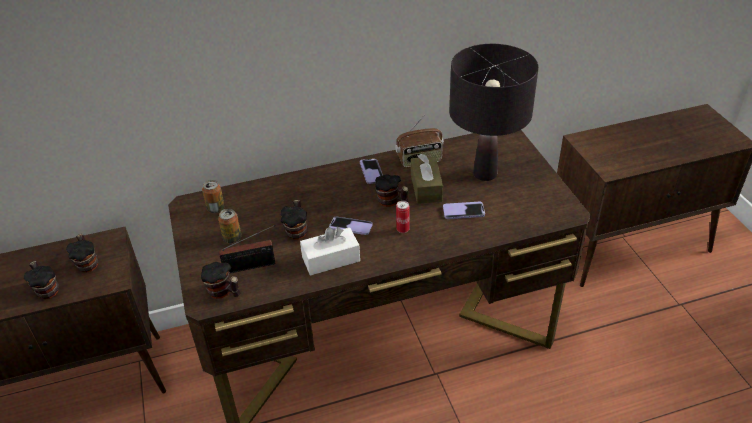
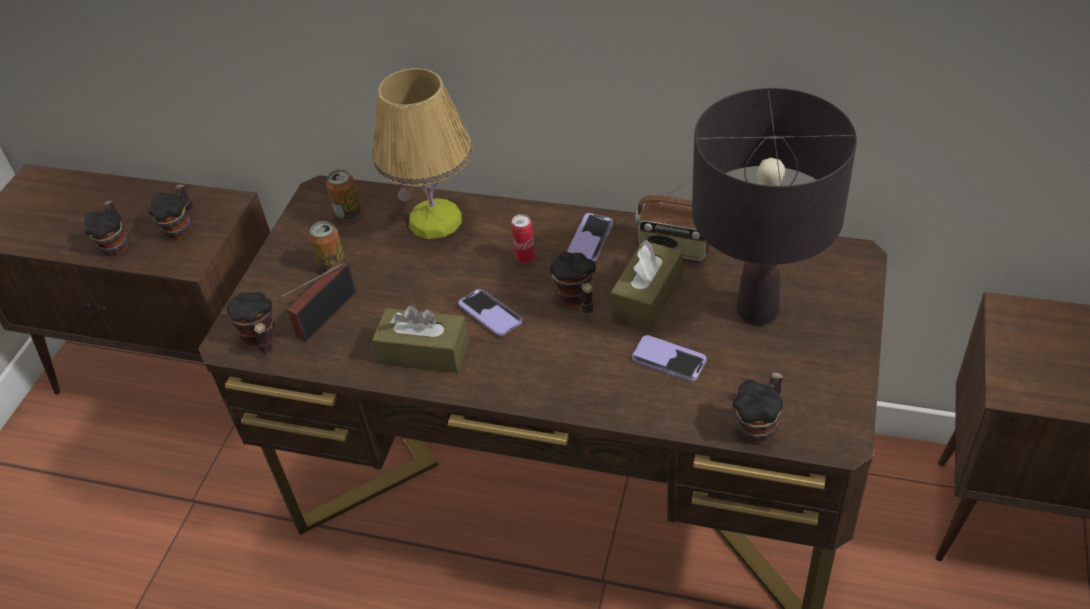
camera: 35 degrees right, 5 degrees up
radio [219,225,275,273] -> radio turned 105 degrees clockwise [279,261,356,341]
mug [280,200,308,240] -> mug moved to [732,372,783,443]
white tissue box [300,227,360,275] -> brown tissue box [372,305,469,373]
can [396,201,410,233] -> can moved to [511,214,535,263]
none -> table lamp [373,68,473,239]

